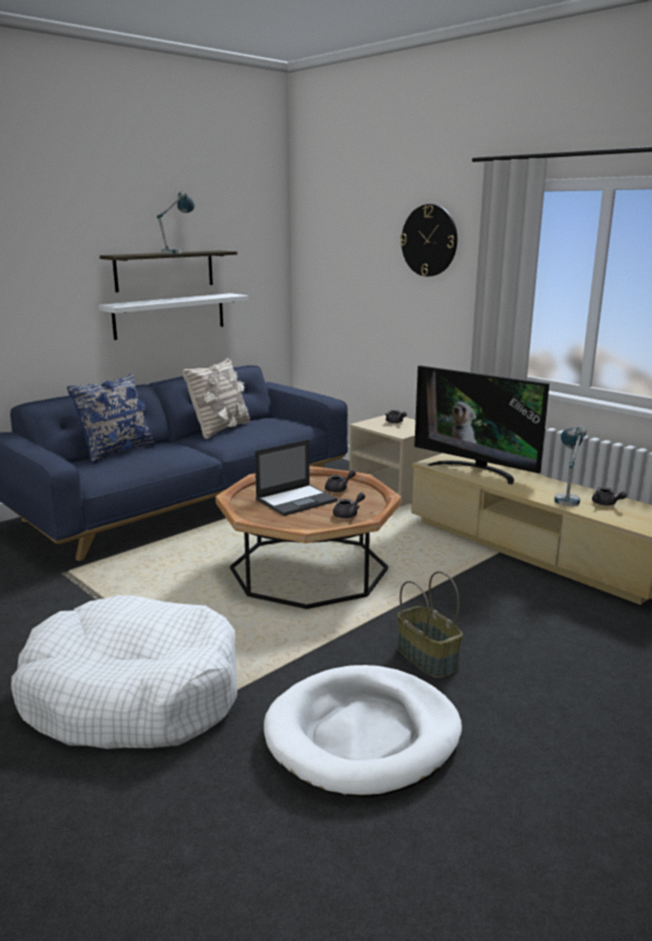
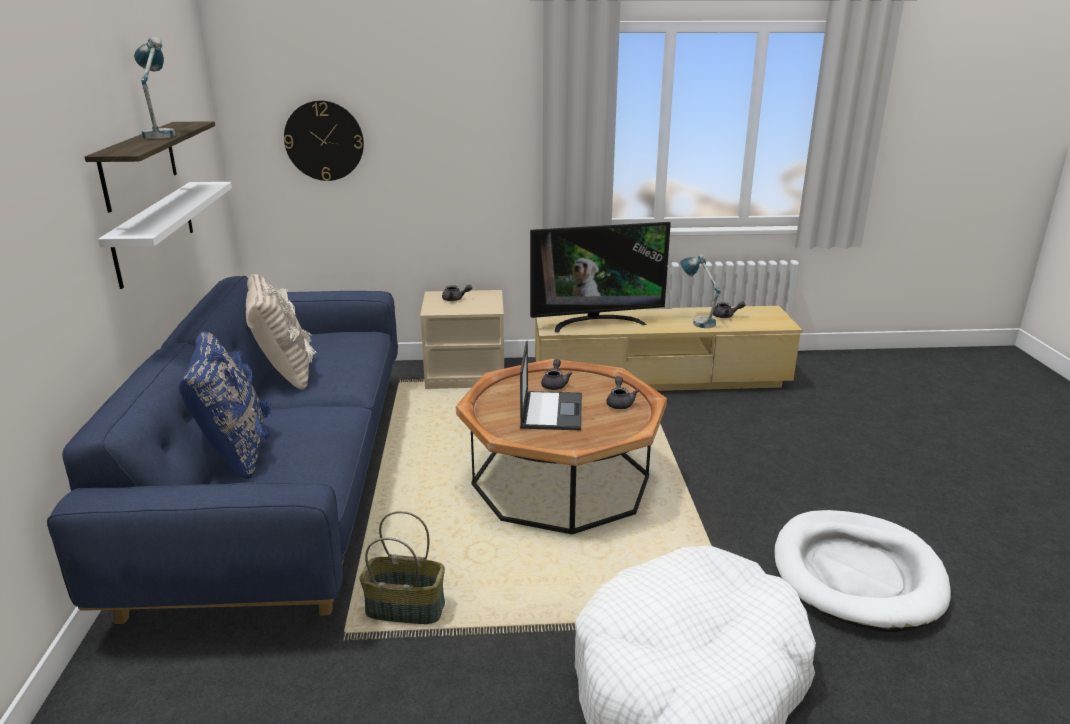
camera: 50 degrees left, 5 degrees up
basket [397,571,463,678] -> basket moved to [359,511,445,624]
wall clock [400,204,457,277] -> wall clock moved to [284,101,364,181]

